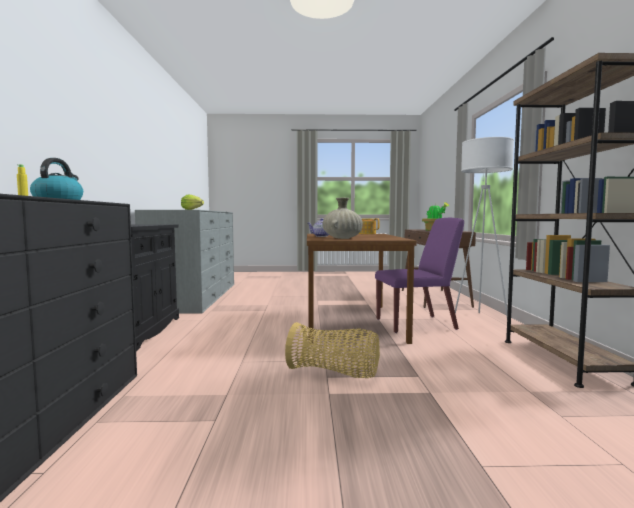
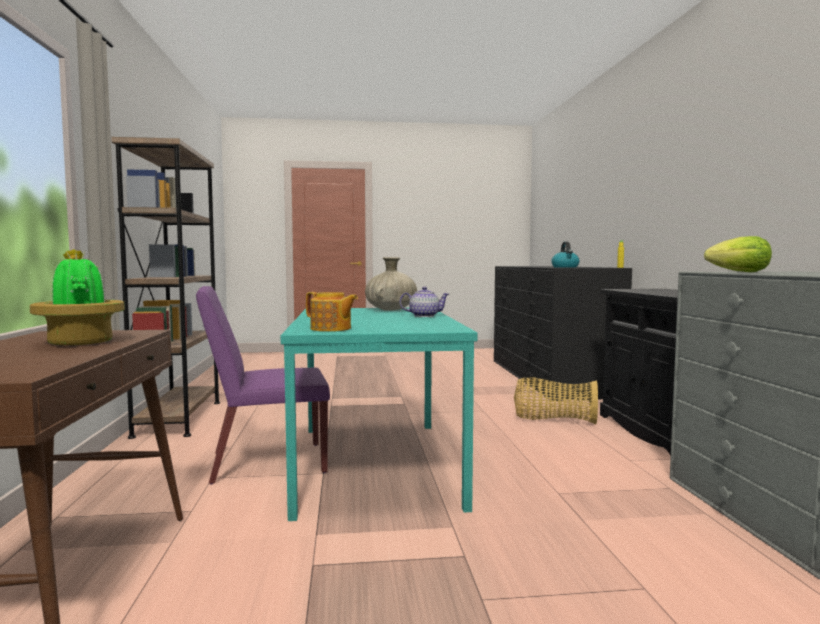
camera: 175 degrees right, 0 degrees up
basket [285,322,380,378] -> basket moved to [514,377,598,424]
brown dining table [307,234,417,344] -> turquoise dining table [281,308,478,521]
white floor lamp [455,137,514,316] -> none

